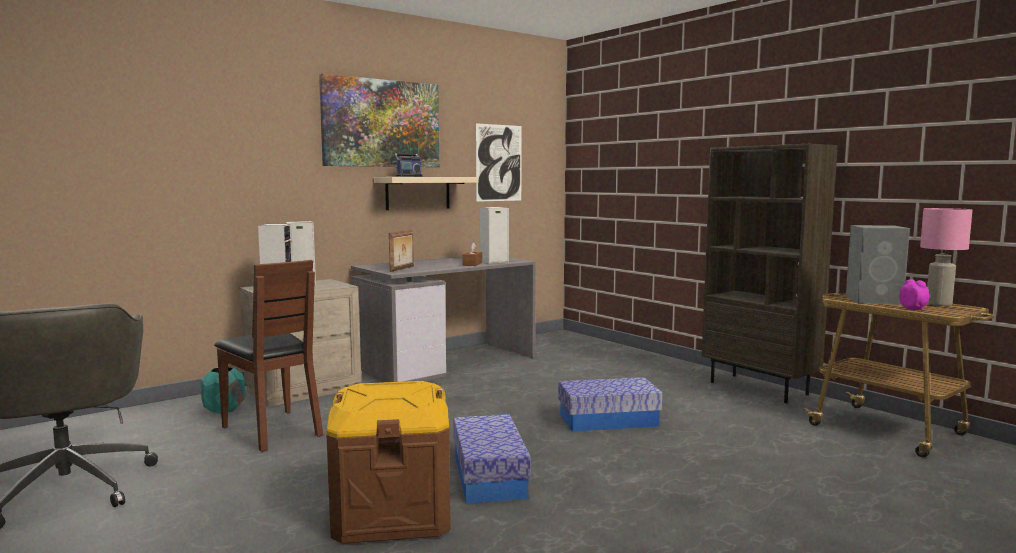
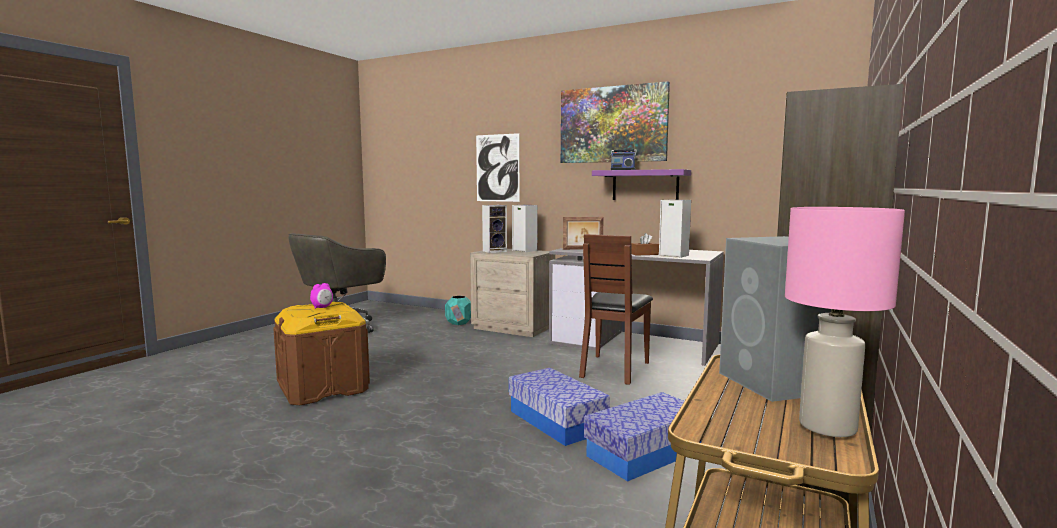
camera: 65 degrees right, 0 degrees up
brown chair [214,260,323,452] -> brown chair moved to [579,234,653,385]
beige shelf [374,177,478,210] -> purple shelf [592,169,691,200]
storage box [453,414,531,504] -> storage box moved to [584,392,701,482]
picture [476,123,522,202] -> picture moved to [476,133,520,202]
alarm clock [899,279,929,310] -> alarm clock moved to [310,283,333,308]

